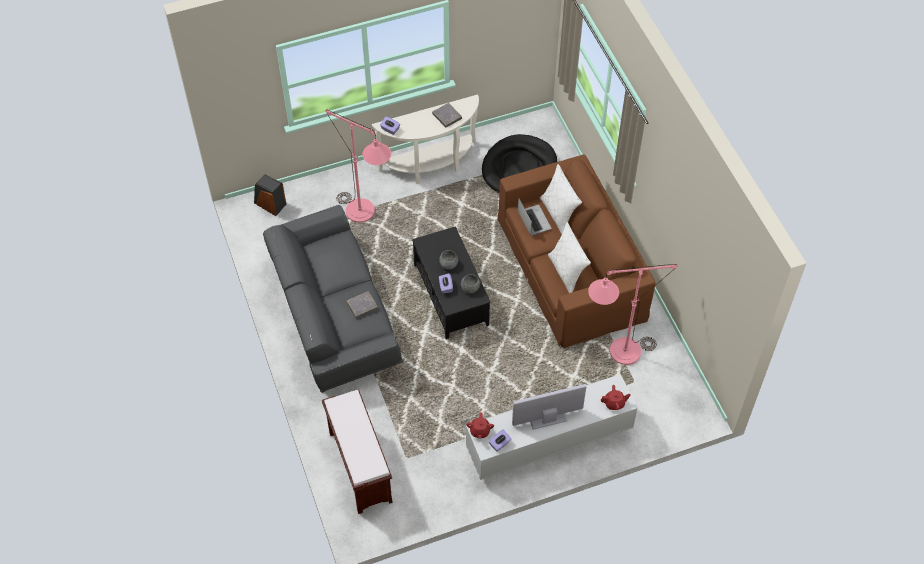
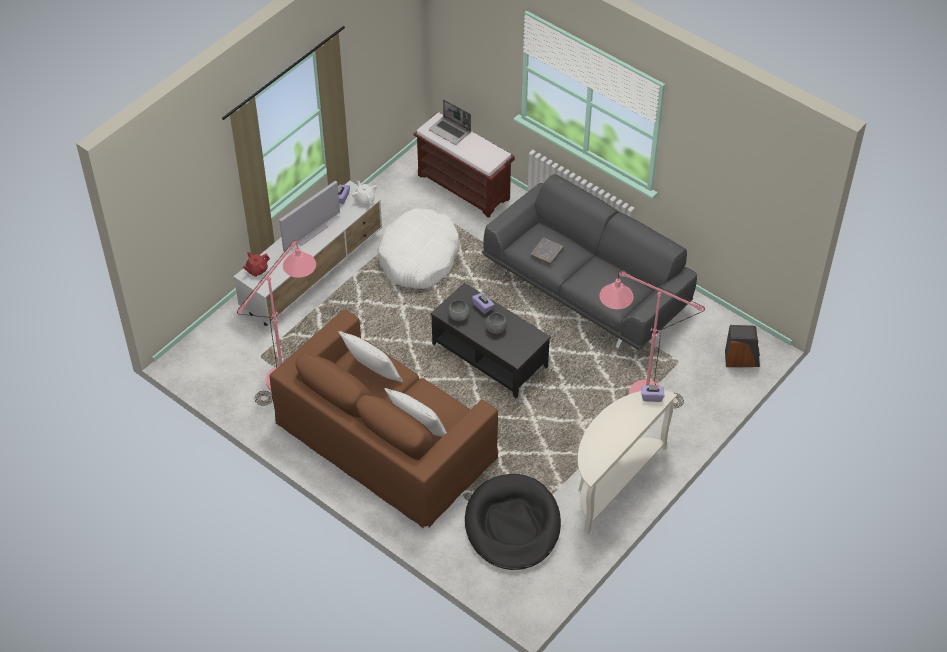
camera: 150 degrees right, 5 degrees down
grey book [432,103,462,127] -> none
red teapot [466,412,494,438] -> white teapot [352,180,377,206]
laptop [518,198,552,236] -> laptop moved to [429,99,471,145]
none -> white dog bed [378,208,460,289]

